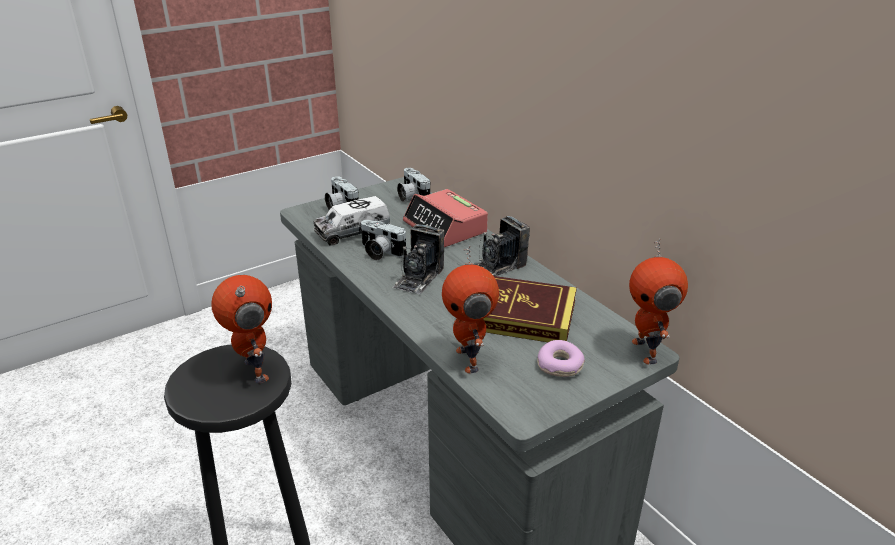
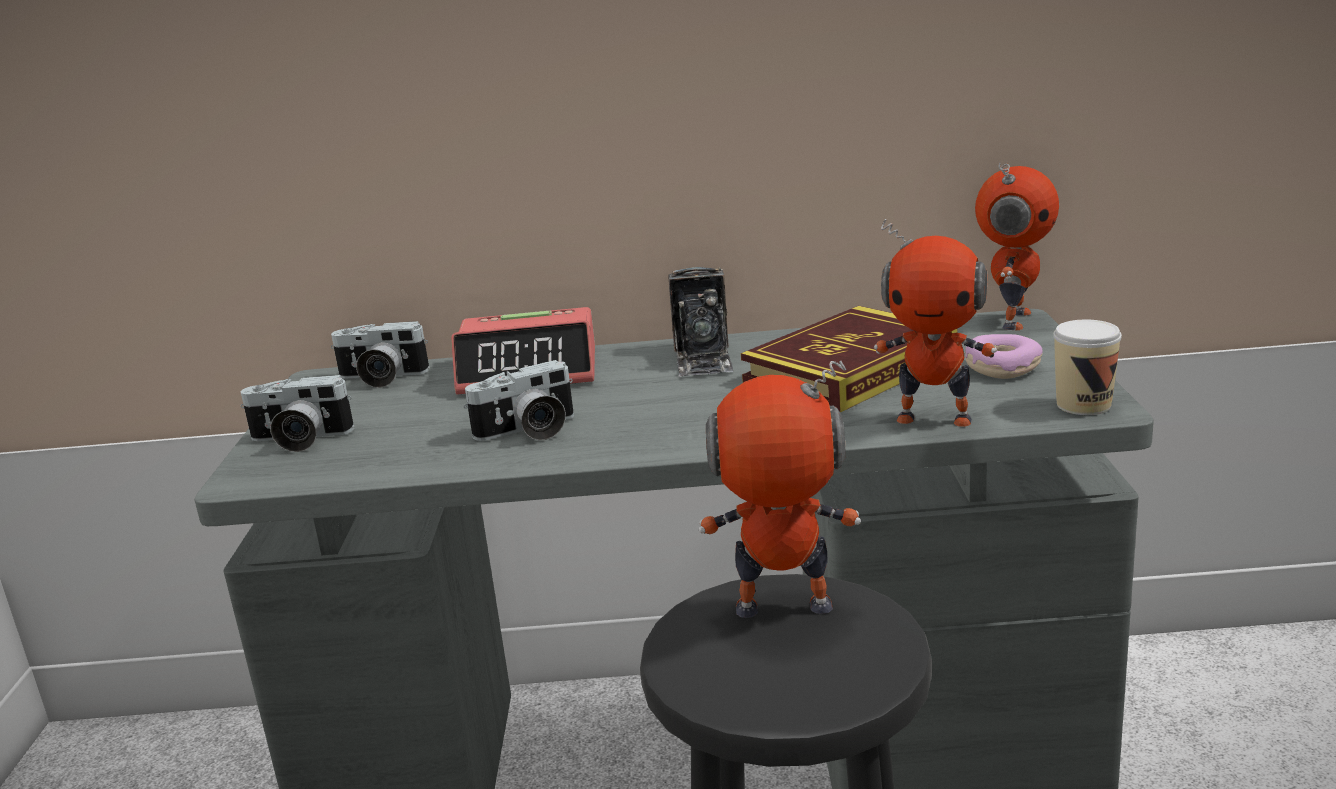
camera: 55 degrees left, 10 degrees down
toy truck [314,196,391,246] -> none
camera [393,224,445,294] -> none
toy robot [629,239,688,364] -> toy robot turned 90 degrees counterclockwise [975,163,1059,330]
none -> cup [1053,320,1122,415]

